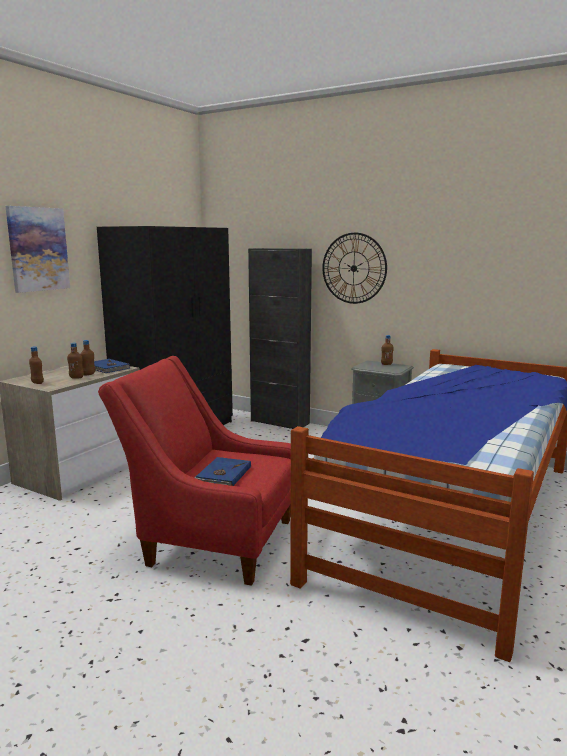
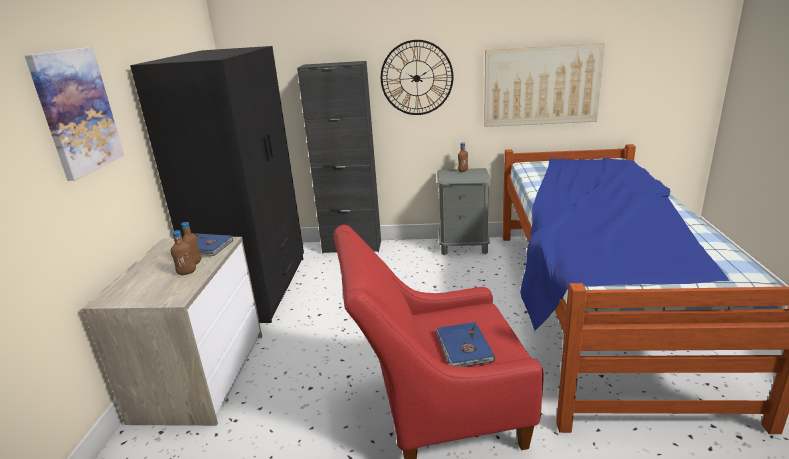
camera: 25 degrees left, 10 degrees up
brown bottle [29,347,44,384] -> none
none -> picture [484,43,605,127]

